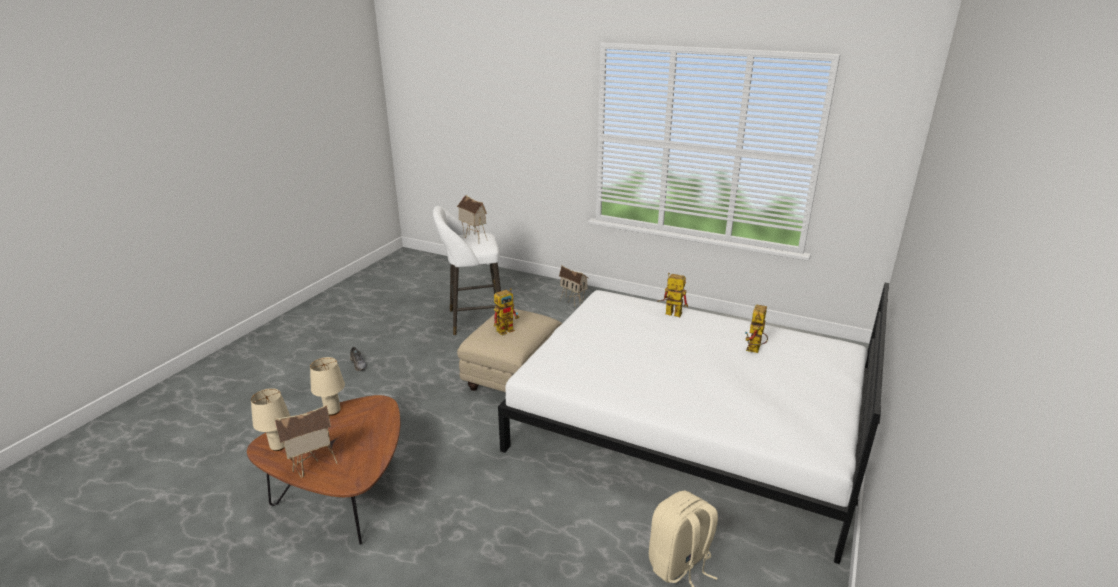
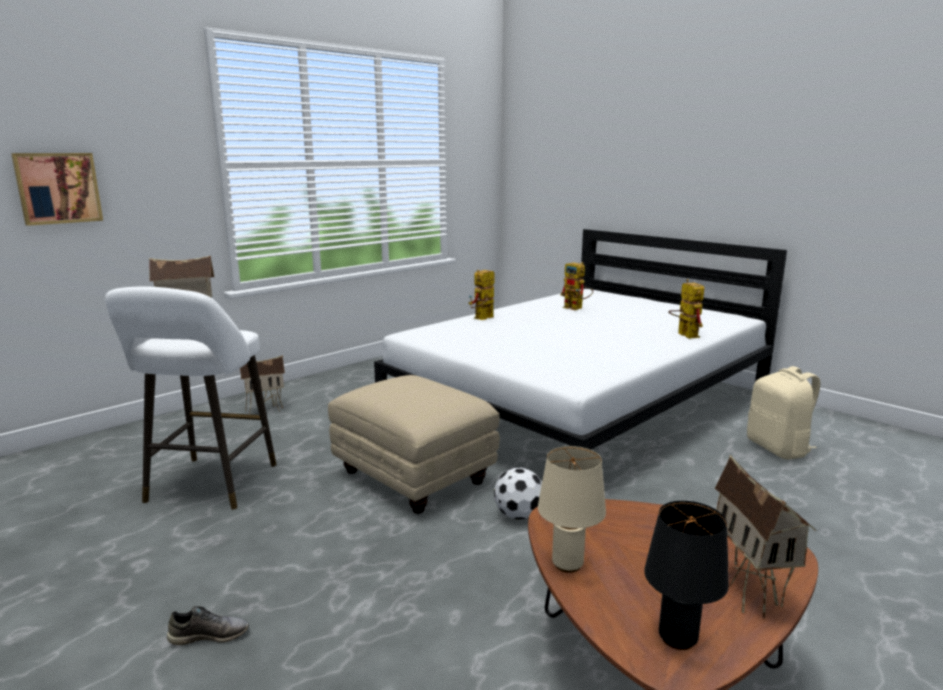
camera: 70 degrees left, 10 degrees down
beige table lamp [251,388,290,451] -> black table lamp [644,501,729,650]
toy robot [494,288,519,335] -> toy robot moved to [668,279,704,339]
none -> picture [11,153,103,226]
none -> football [494,468,542,520]

